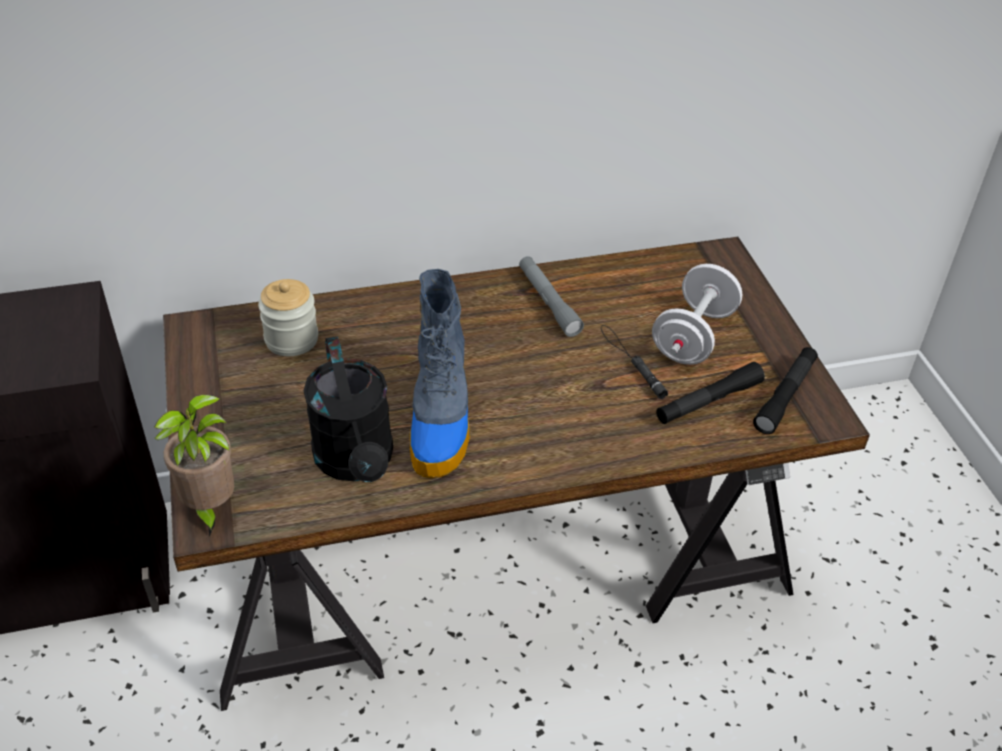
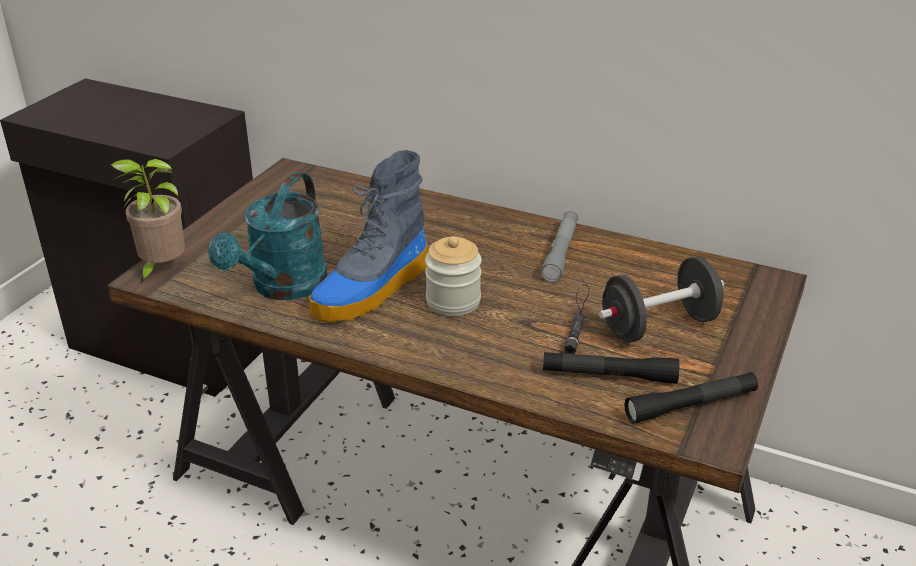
camera: 40 degrees right, 10 degrees down
jar [258,279,318,356] -> jar moved to [425,236,482,316]
black watering can [303,336,393,482] -> turquoise watering can [208,172,327,300]
white dumbbell [652,264,742,365] -> black dumbbell [599,256,724,343]

